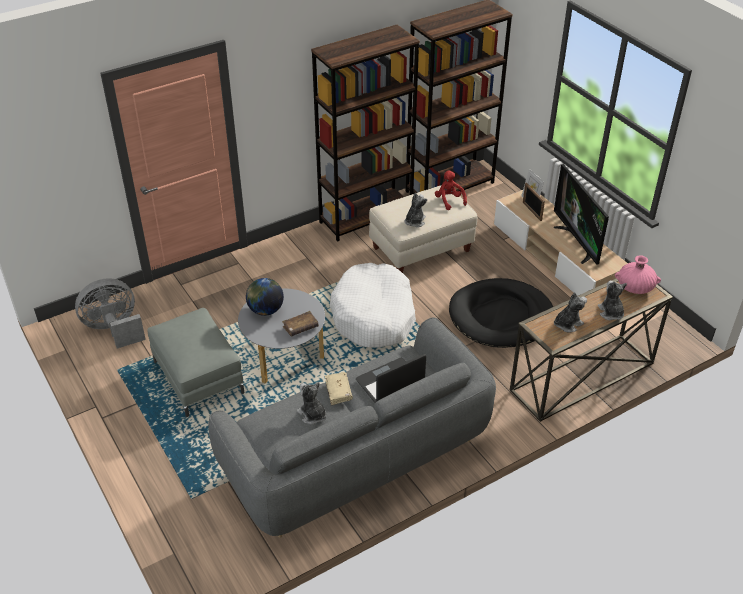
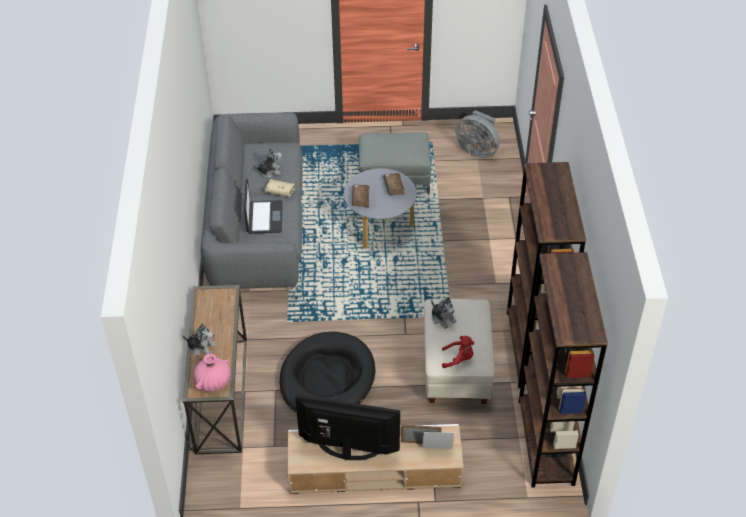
camera: 120 degrees right, 5 degrees up
grey fan [75,278,146,349] -> grey fan turned 120 degrees clockwise [456,110,500,158]
globe [246,278,284,316] -> brown book [383,173,405,195]
white dog bed [330,263,416,348] -> none
plush toy [554,292,587,333] -> none

